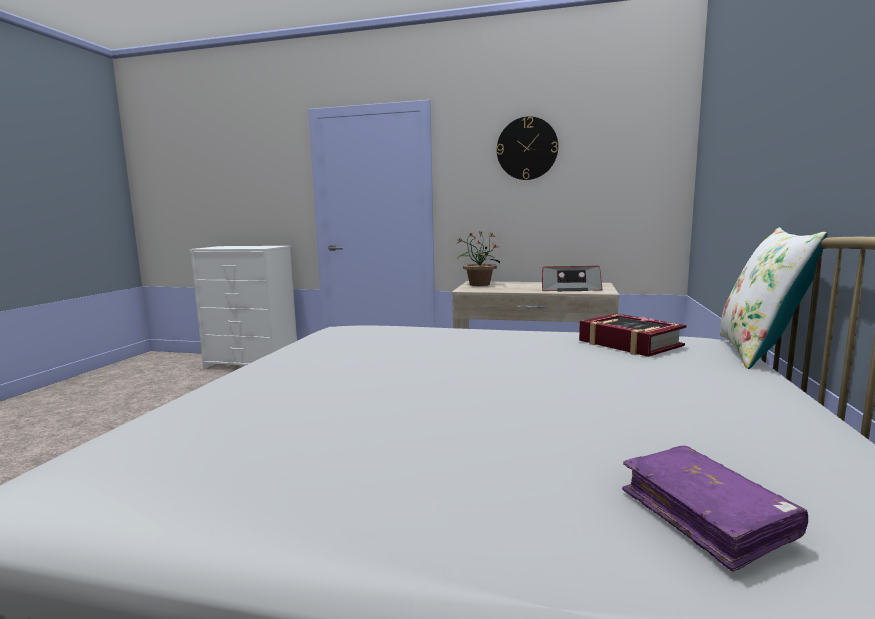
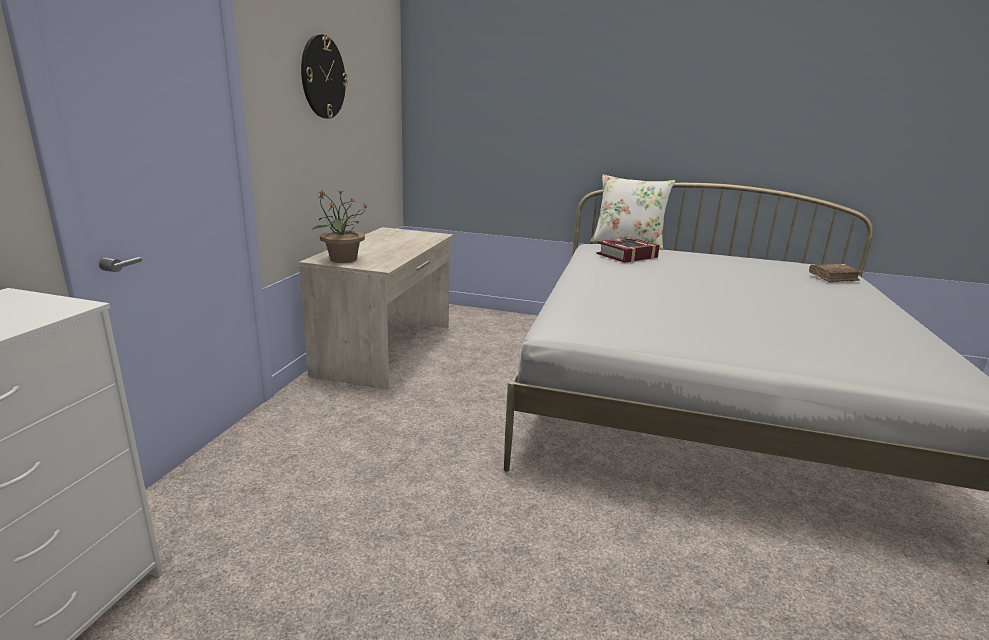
camera: 90 degrees left, 10 degrees up
radio [542,266,602,291] -> none
purple book [622,445,808,572] -> brown book [809,264,863,282]

